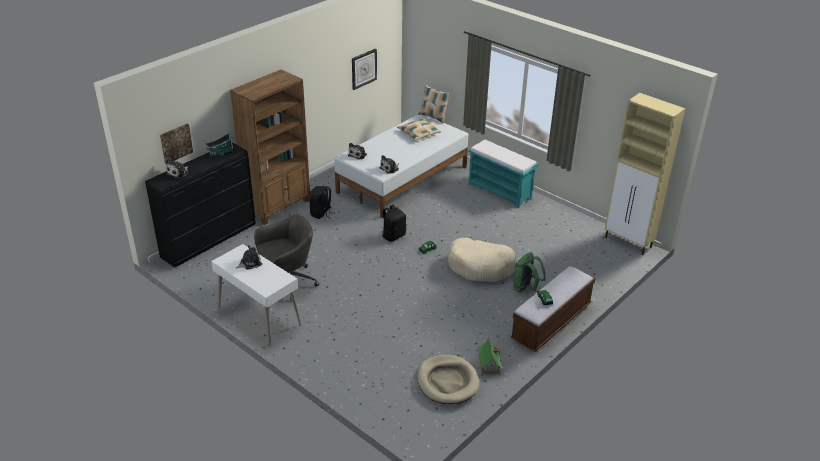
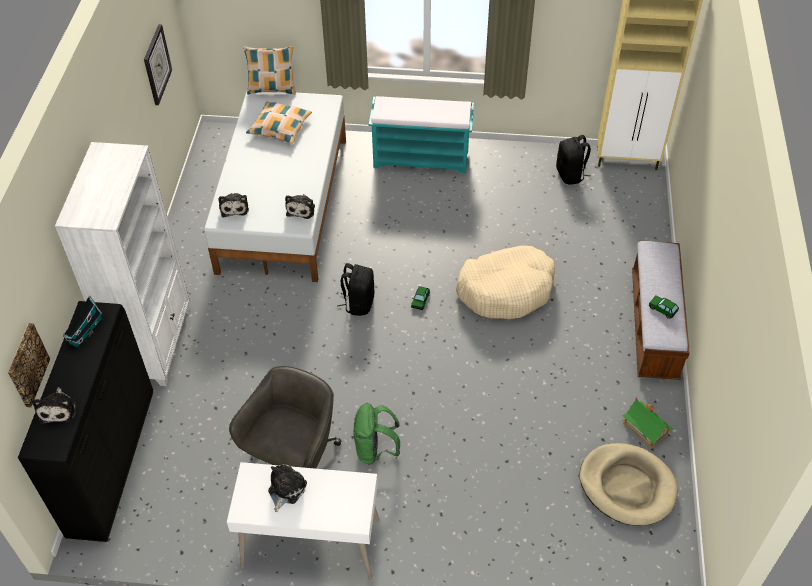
camera: 35 degrees left, 15 degrees up
brown bookcase [230,70,310,225] -> white bookcase [55,142,190,386]
black backpack [309,186,331,219] -> black backpack moved to [556,135,591,185]
green backpack [513,253,546,292] -> green backpack moved to [353,403,400,464]

